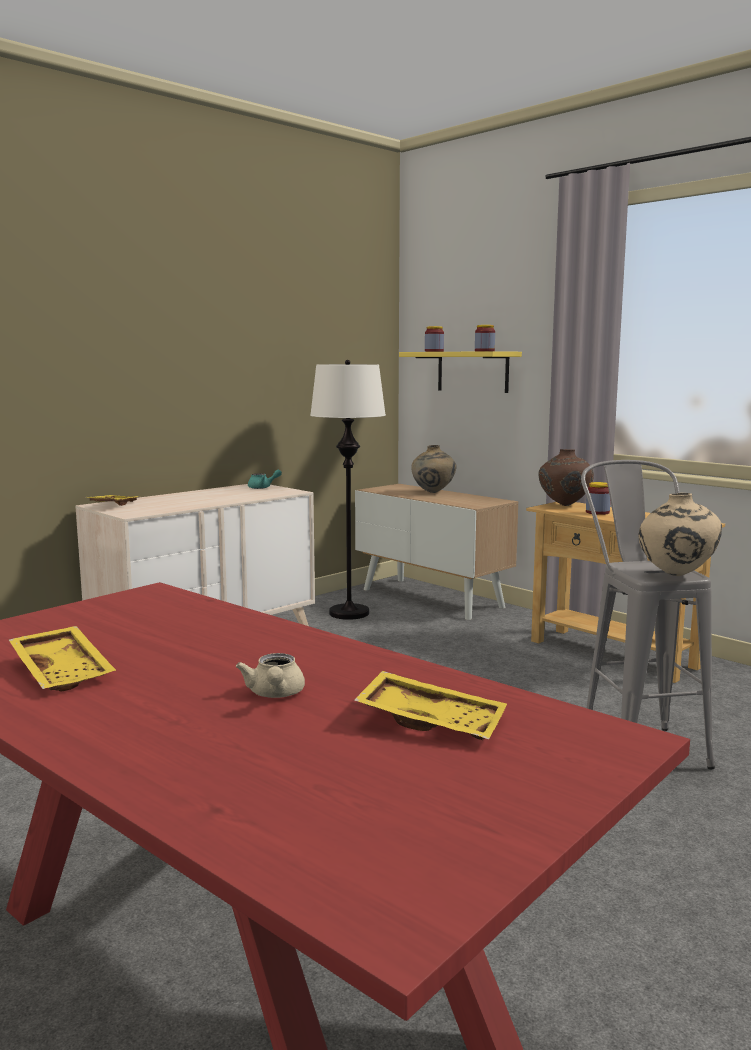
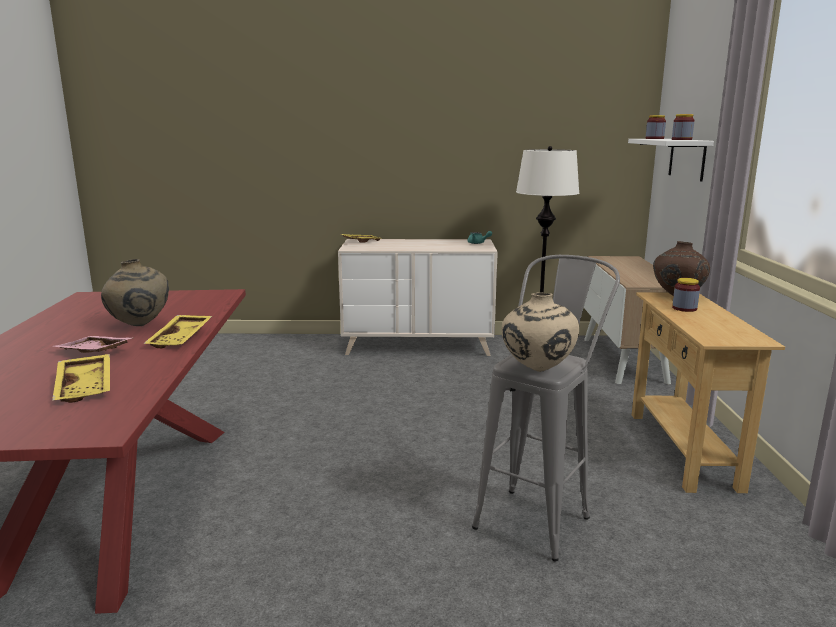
camera: 45 degrees right, 5 degrees up
yellow tray [9,626,116,692] -> yellow tray moved to [143,315,212,348]
beige teapot [236,653,305,698] -> pink tray [54,336,132,353]
yellow shelf [399,351,522,393] -> white shelf [628,139,714,181]
beige vase [411,445,457,493] -> beige vase moved to [101,259,169,326]

